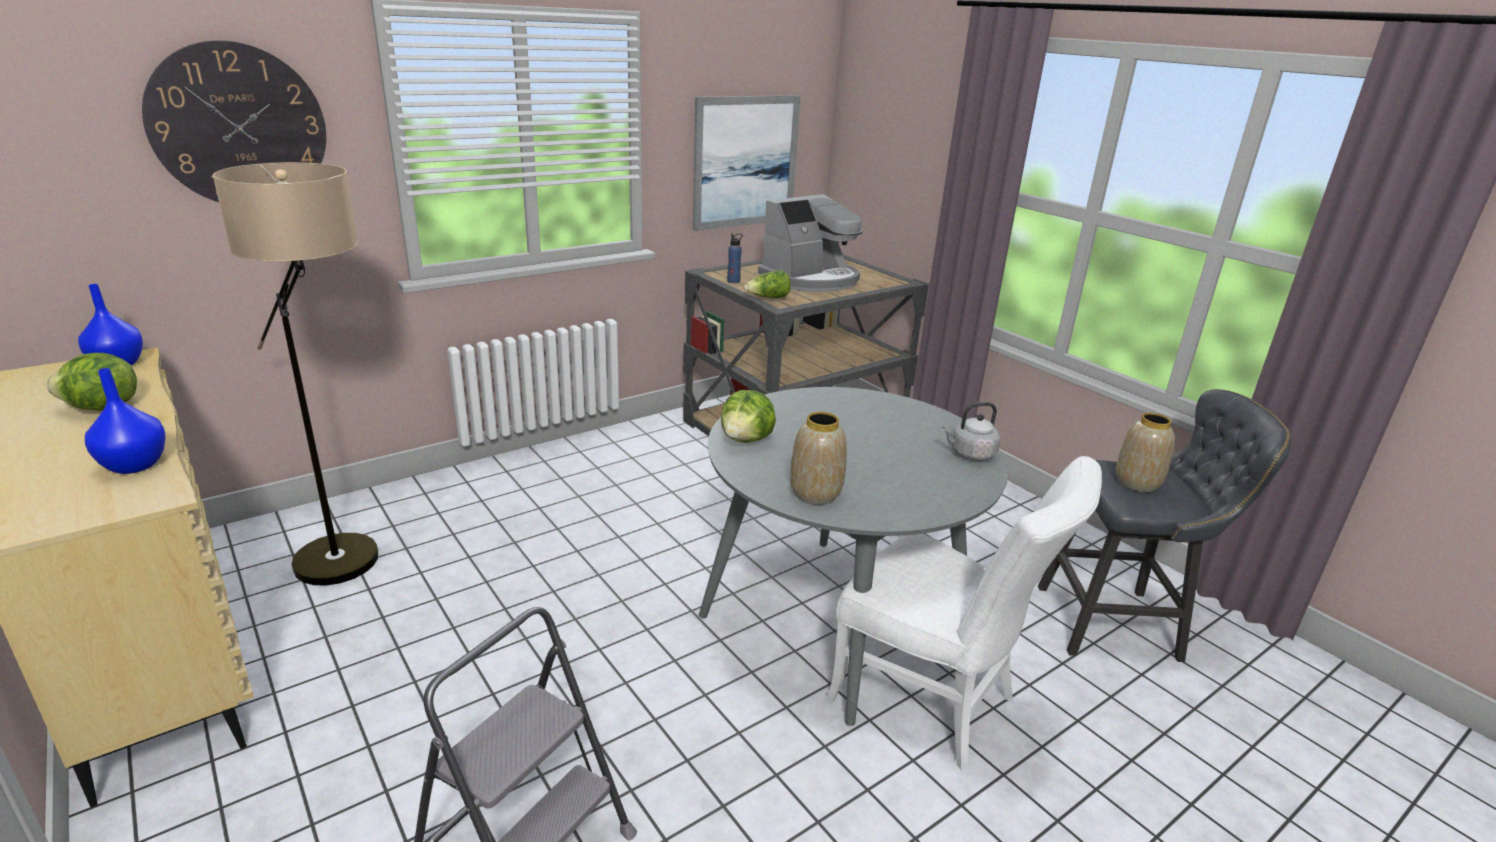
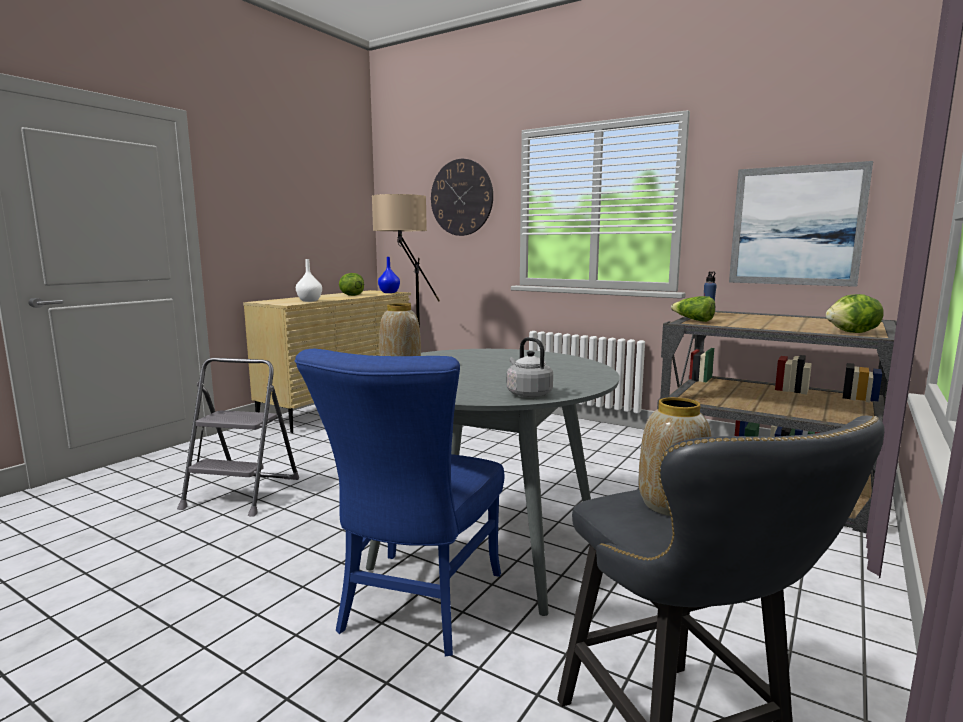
camera: 70 degrees right, 15 degrees down
blue vase [85,368,166,474] -> white vase [296,259,322,302]
lettuce [721,390,776,443] -> lettuce moved to [826,294,884,333]
coffee machine [758,194,863,292] -> none
white chair [826,456,1102,771] -> blue chair [294,349,505,657]

